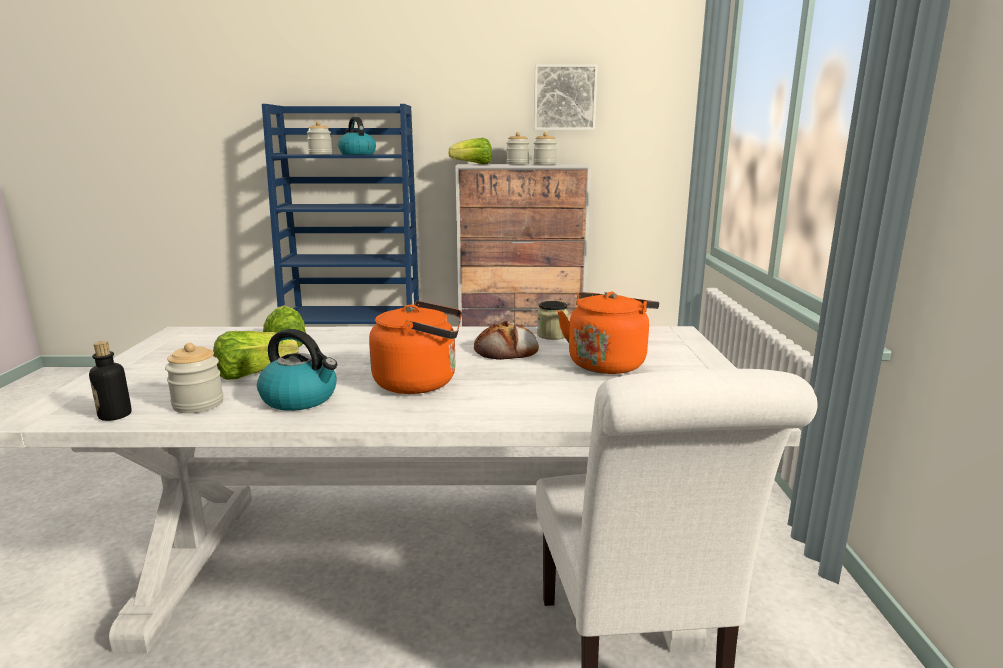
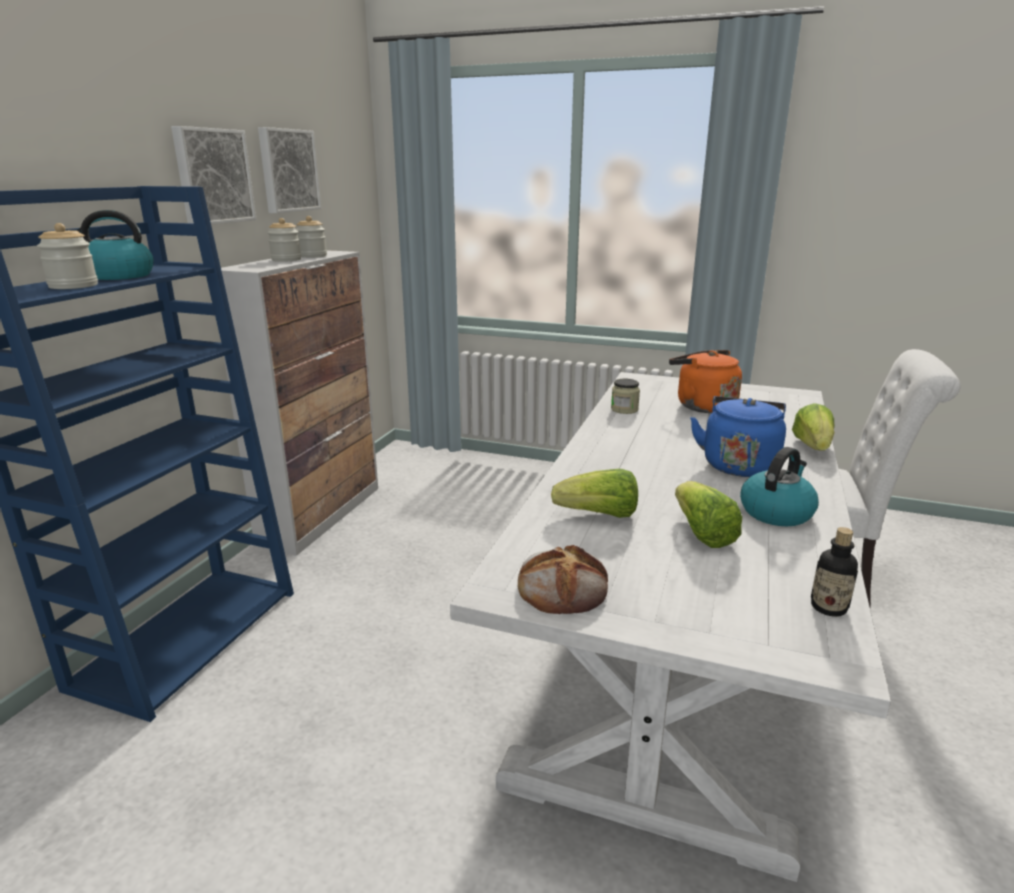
camera: 70 degrees left, 5 degrees up
jar [165,343,224,413] -> none
orange kettle [369,301,462,394] -> blue kettle [690,396,786,477]
lettuce [448,138,492,164] -> lettuce moved to [792,403,835,451]
bread [474,321,539,360] -> bread moved to [518,545,608,614]
none -> picture [171,126,257,225]

